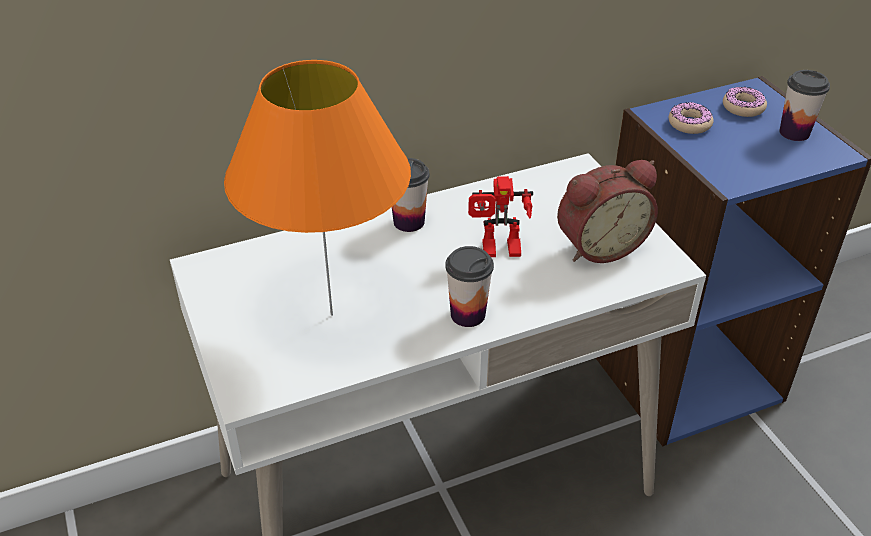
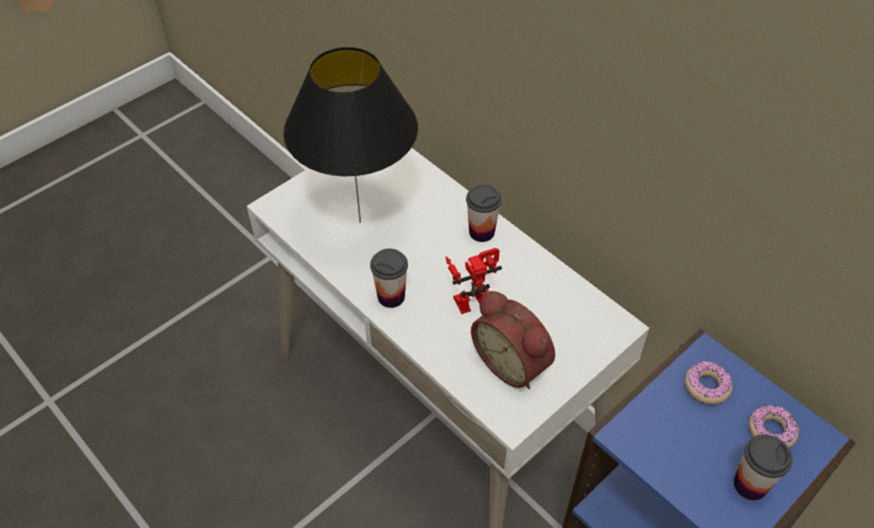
camera: 70 degrees right, 10 degrees up
orange table lamp [224,60,411,316] -> black table lamp [283,47,418,223]
toy robot [468,176,533,257] -> toy robot turned 90 degrees clockwise [446,248,502,314]

